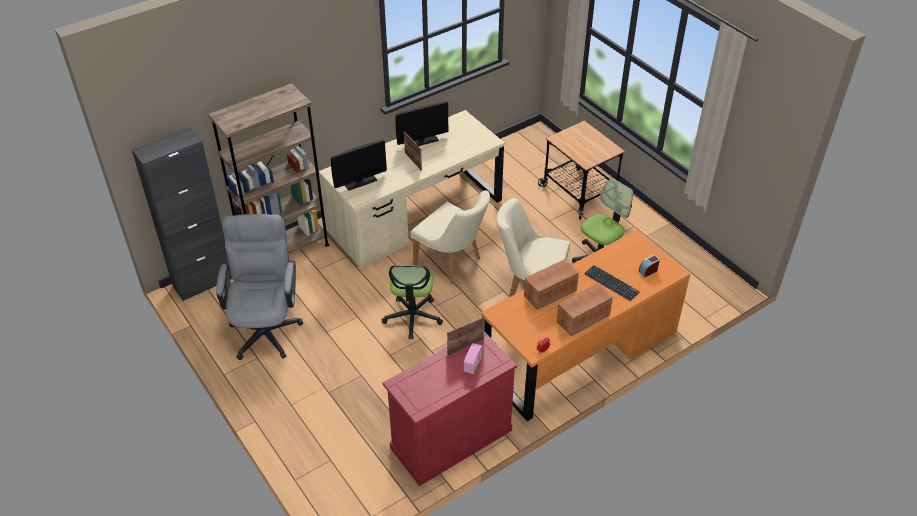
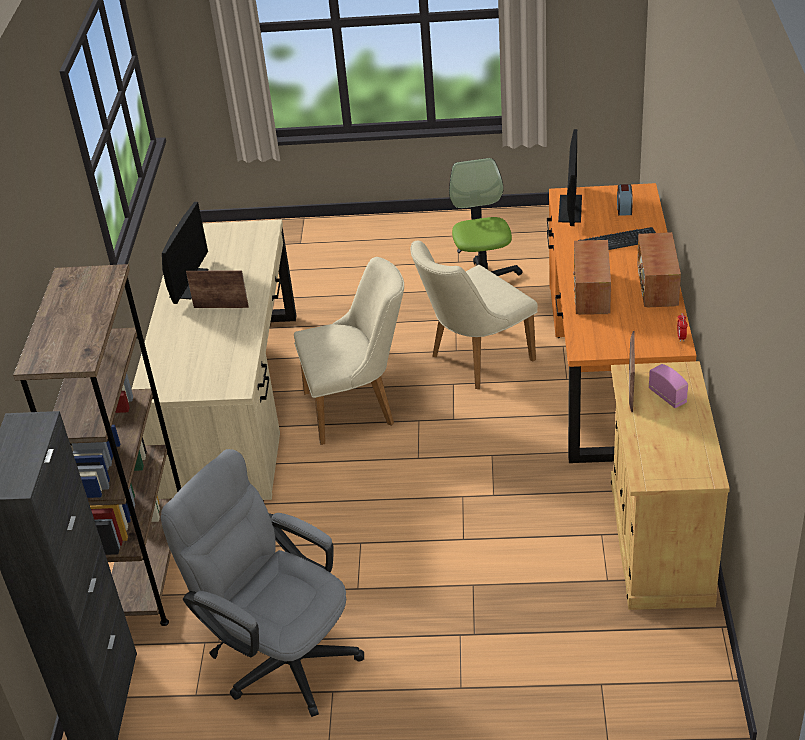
camera: 50 degrees left, 5 degrees down
monitor [331,140,387,191] -> monitor moved to [558,129,582,226]
office chair [382,265,443,339] -> none
red cabinet [382,331,517,486] -> beige cabinet [611,361,730,610]
cart [538,121,625,220] -> none

